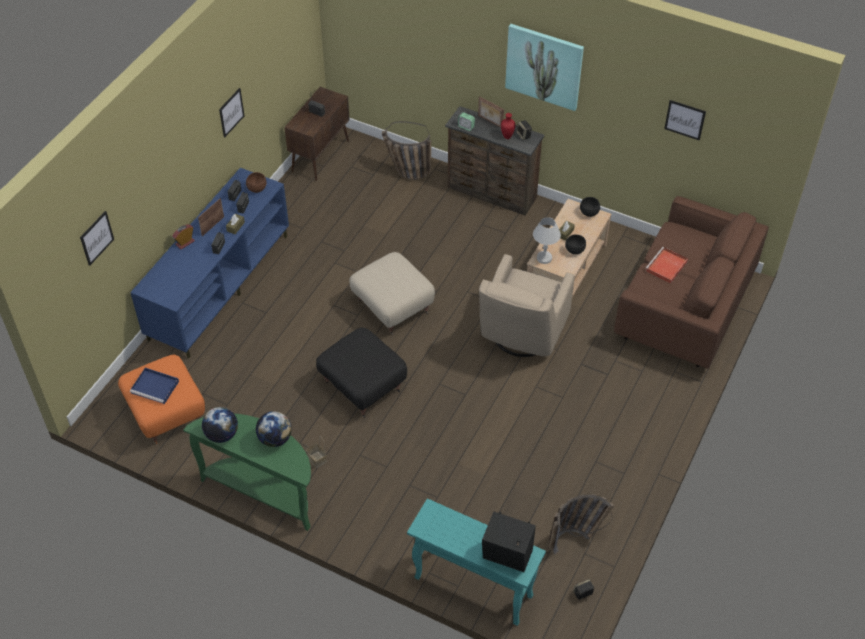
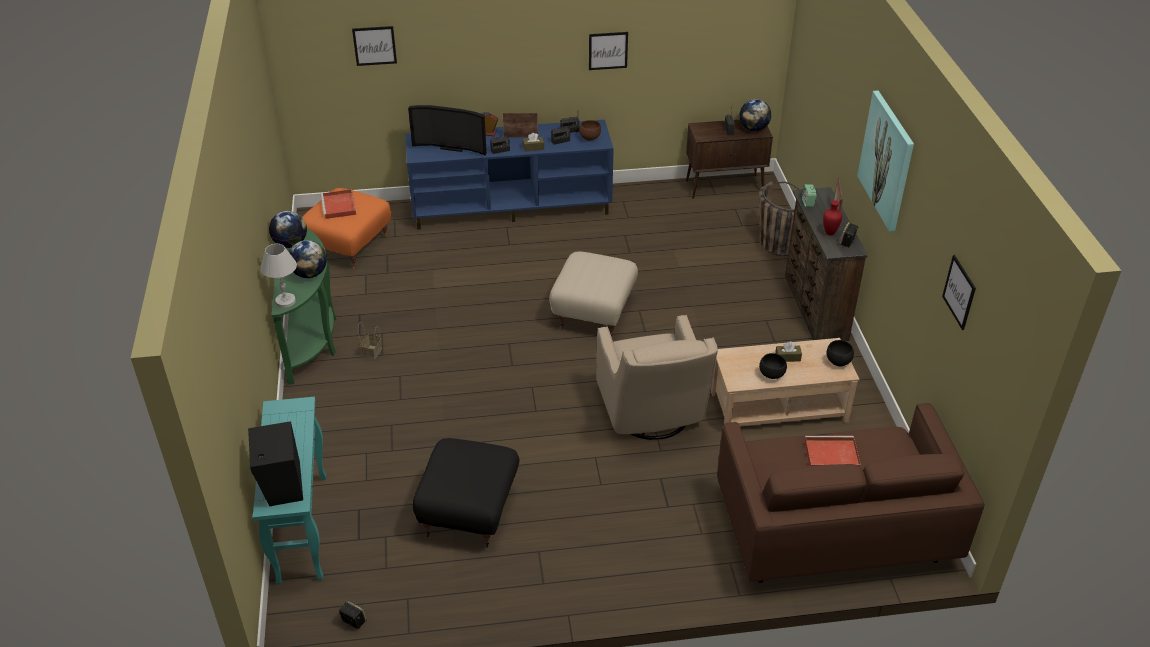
camera: 55 degrees right, 10 degrees down
blue tray [130,368,179,404] -> red tray [321,189,356,219]
black ottoman [316,327,407,418] -> black ottoman moved to [413,438,519,548]
beige armchair [479,254,575,357] -> beige armchair turned 90 degrees counterclockwise [596,315,718,440]
white table lamp [533,217,561,264] -> white table lamp moved to [260,244,297,308]
basket [549,494,614,554] -> none
none -> television [408,105,487,156]
none -> globe [739,99,771,131]

